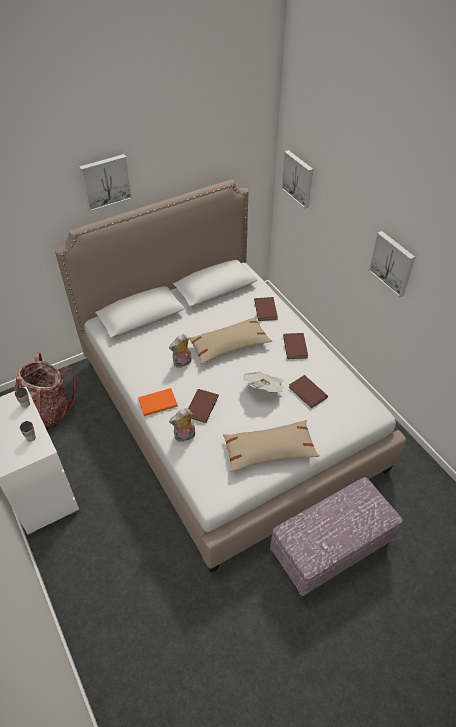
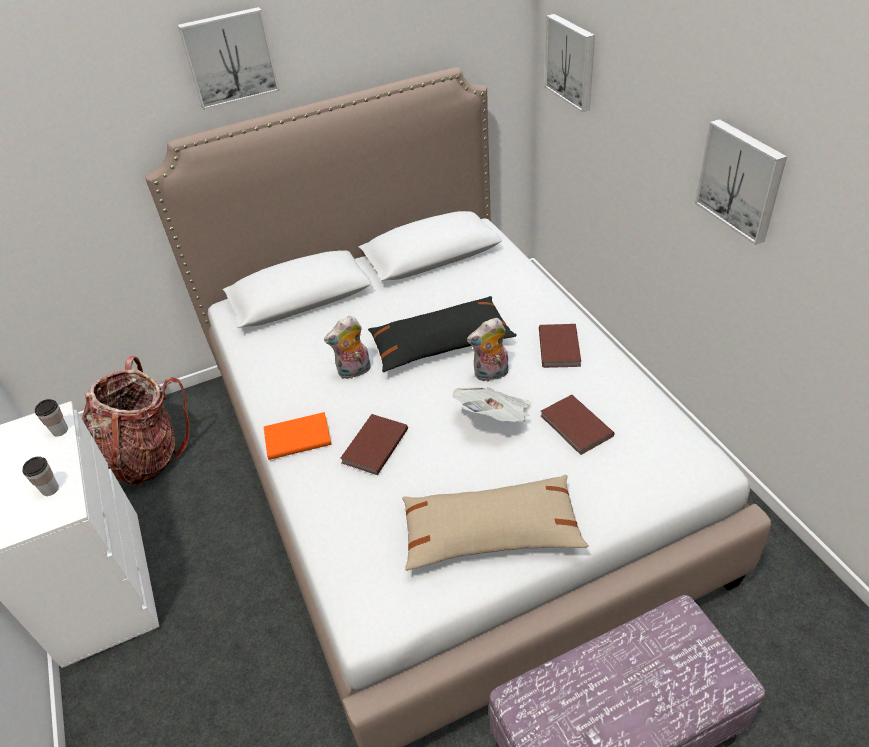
camera: 10 degrees right, 5 degrees down
plush toy [169,408,195,442] -> plush toy moved to [467,318,509,382]
beige pillow [188,317,272,364] -> black pillow [368,296,517,372]
brown book [254,297,278,321] -> none

